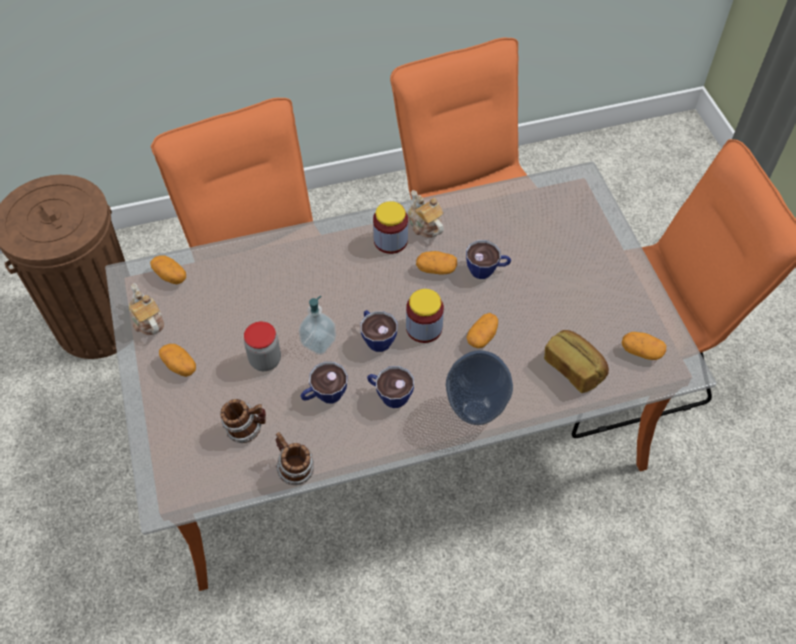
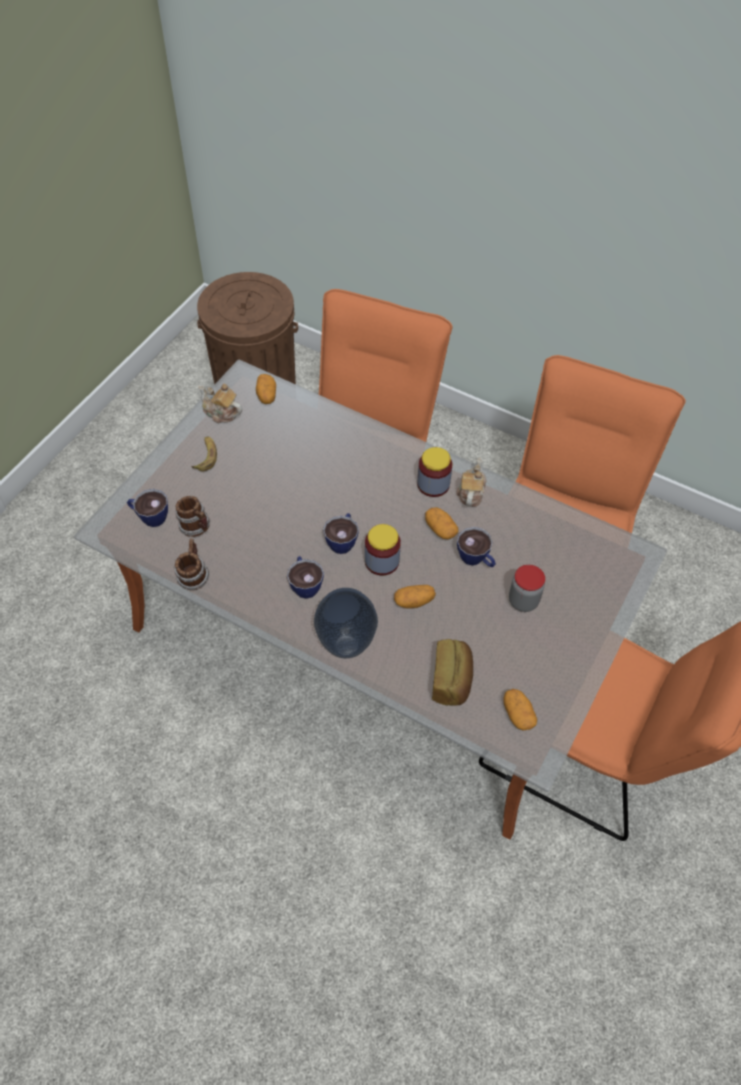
camera: 45 degrees right, 0 degrees up
teapot [129,283,164,335] -> teapot turned 75 degrees counterclockwise [198,383,242,423]
potato [159,344,196,377] -> banana [191,437,217,471]
jar [244,322,281,371] -> jar moved to [509,565,545,612]
soap dispenser [299,296,336,355] -> none
cup [300,362,347,403] -> cup moved to [127,489,168,527]

